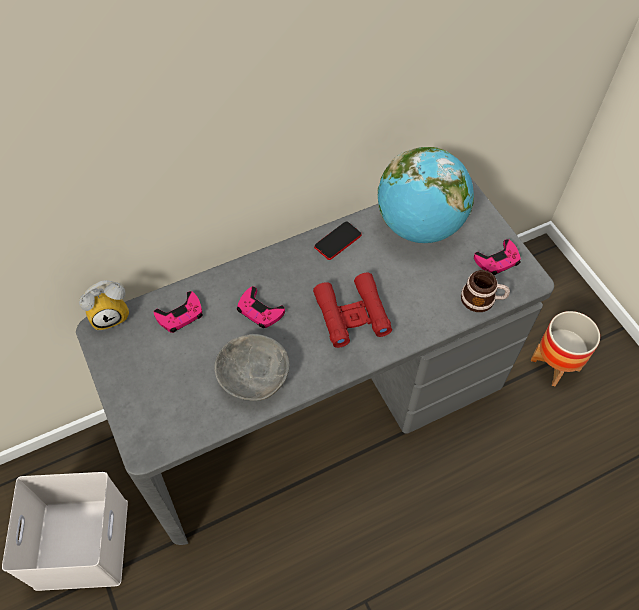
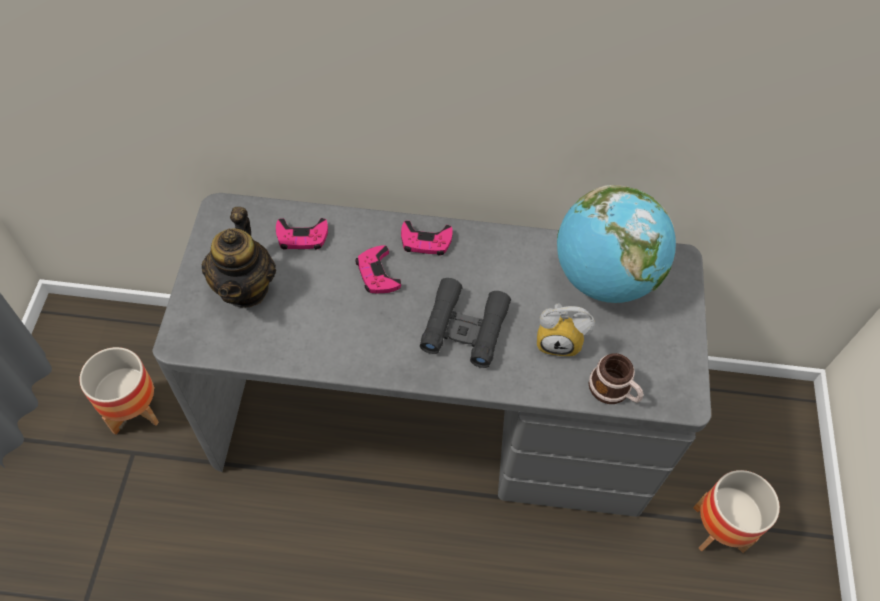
camera: 30 degrees right, 0 degrees up
white storage box [2,472,128,591] -> planter [80,347,159,435]
alarm clock [79,280,129,331] -> alarm clock moved to [537,303,595,357]
grey bowl [214,334,289,401] -> none
red binoculars [313,273,392,348] -> black binoculars [420,278,511,368]
phone [314,221,362,260] -> none
pink game controller [474,239,521,275] -> pink game controller moved to [401,221,453,256]
none -> teapot [201,207,276,308]

